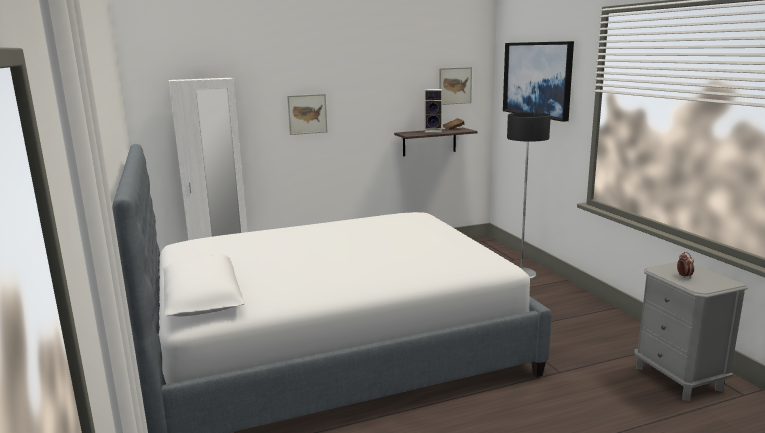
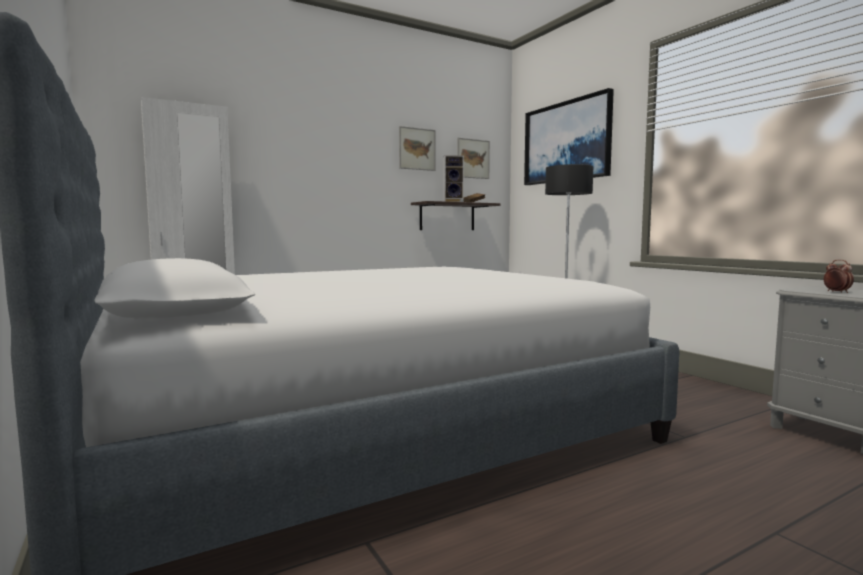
camera: 10 degrees left, 10 degrees down
picture [287,94,327,135] -> picture moved to [399,126,436,171]

